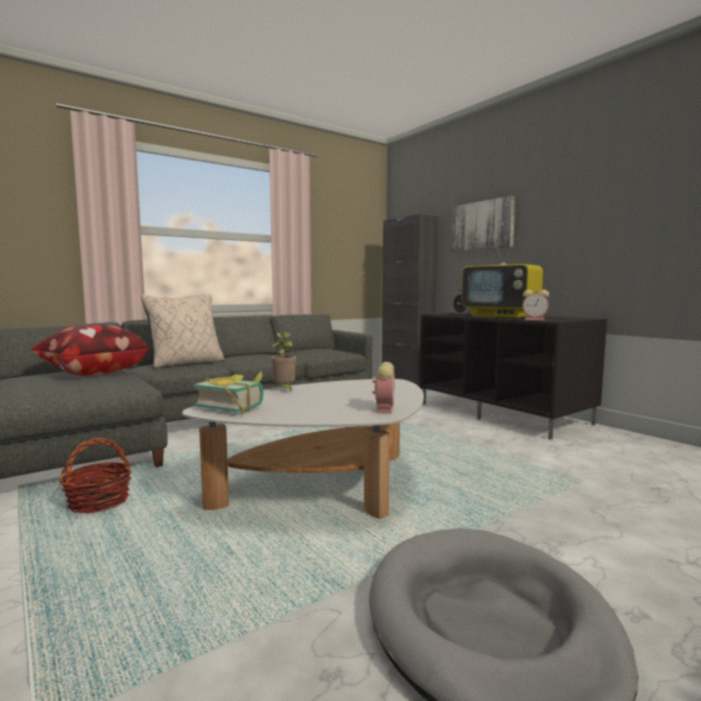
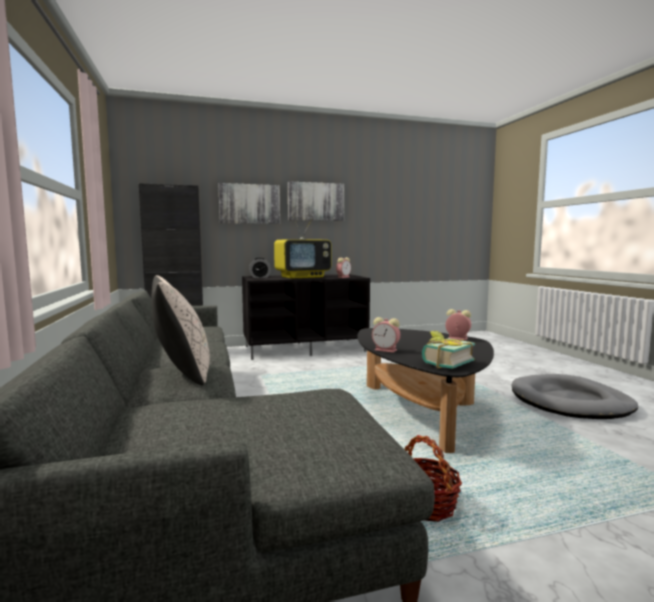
camera: 70 degrees left, 0 degrees up
pillow [30,324,150,376] -> none
white coffee table [182,379,424,519] -> black coffee table [357,328,494,453]
potted plant [271,332,296,391] -> alarm clock [372,317,400,353]
none -> picture [288,181,344,221]

